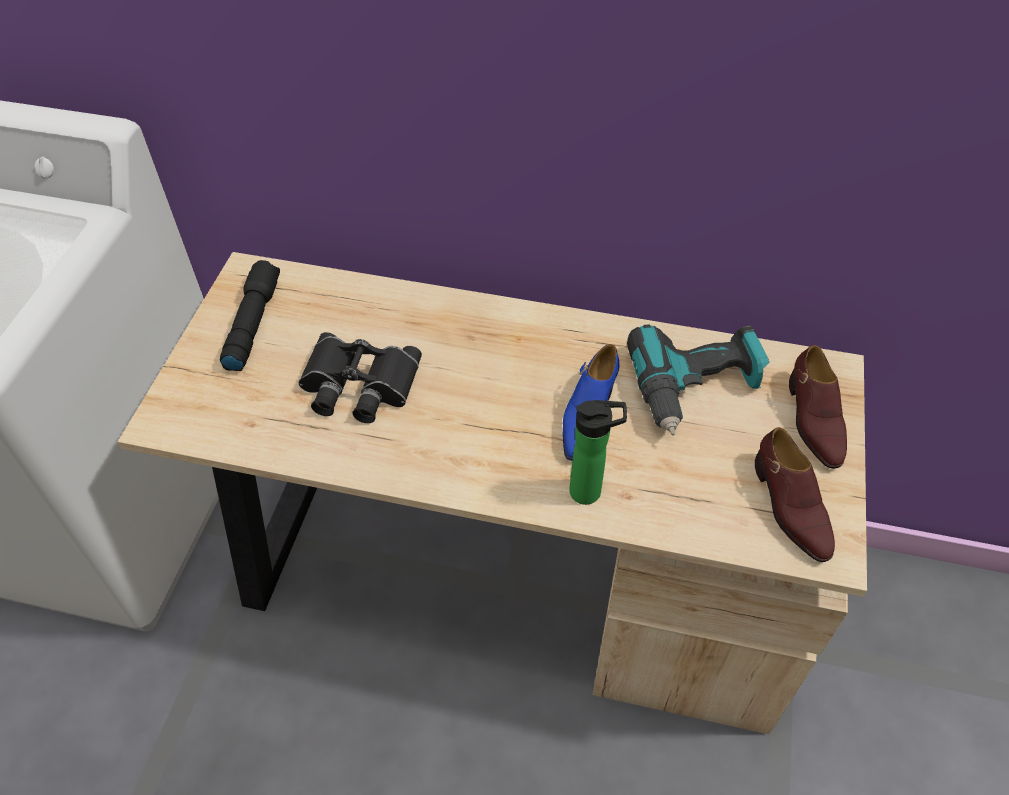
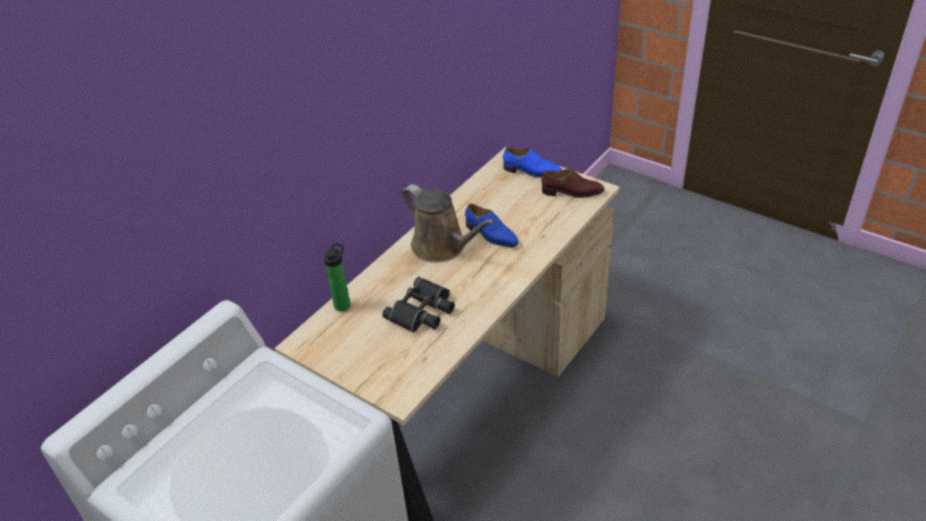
camera: 65 degrees left, 10 degrees down
black flashlight [220,260,280,371] -> none
bottle [569,400,627,505] -> bottle moved to [323,243,350,311]
power drill [627,324,770,436] -> none
brown shoe [789,345,847,469] -> blue shoe [503,147,562,177]
none -> brown watering can [402,184,495,263]

